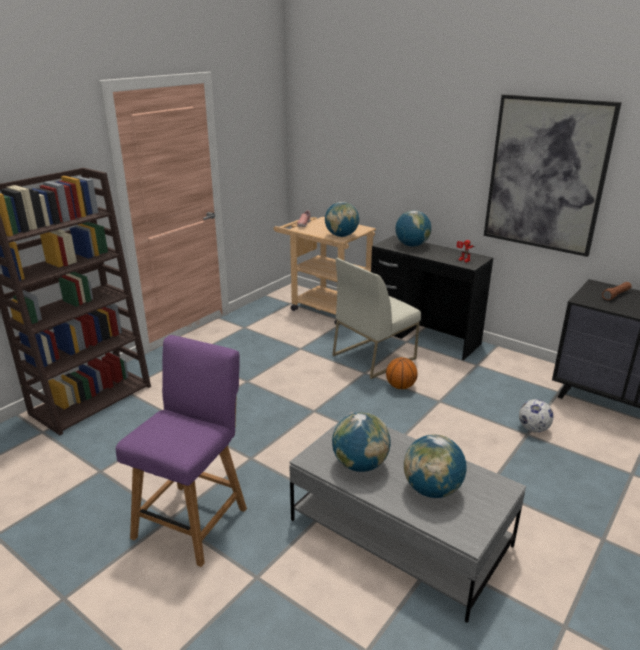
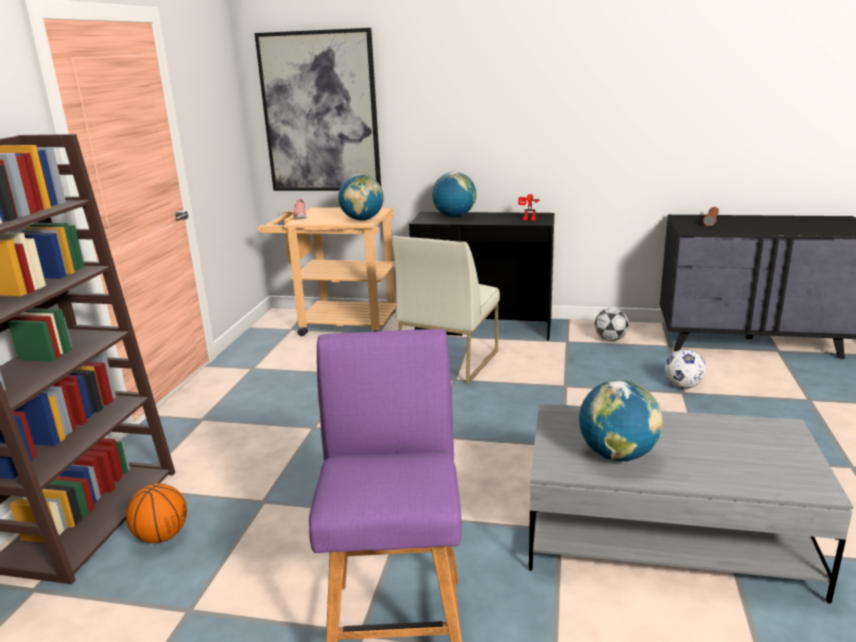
camera: 25 degrees left, 5 degrees down
basketball [386,357,418,389] -> basketball moved to [126,483,187,543]
globe [404,435,467,498] -> none
picture [484,94,622,257] -> picture moved to [255,28,381,191]
none -> football [595,308,629,341]

